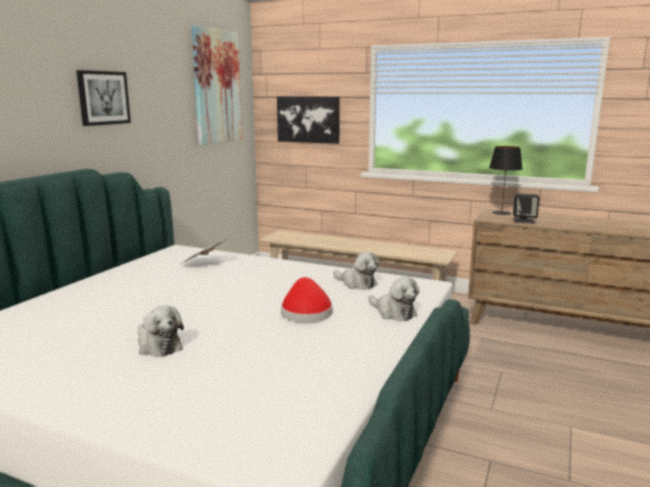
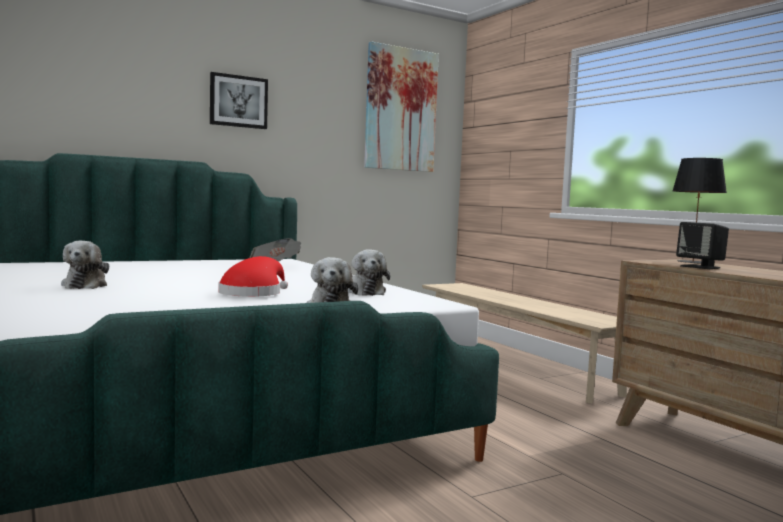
camera: 35 degrees right, 10 degrees down
picture [277,96,340,144] -> none

